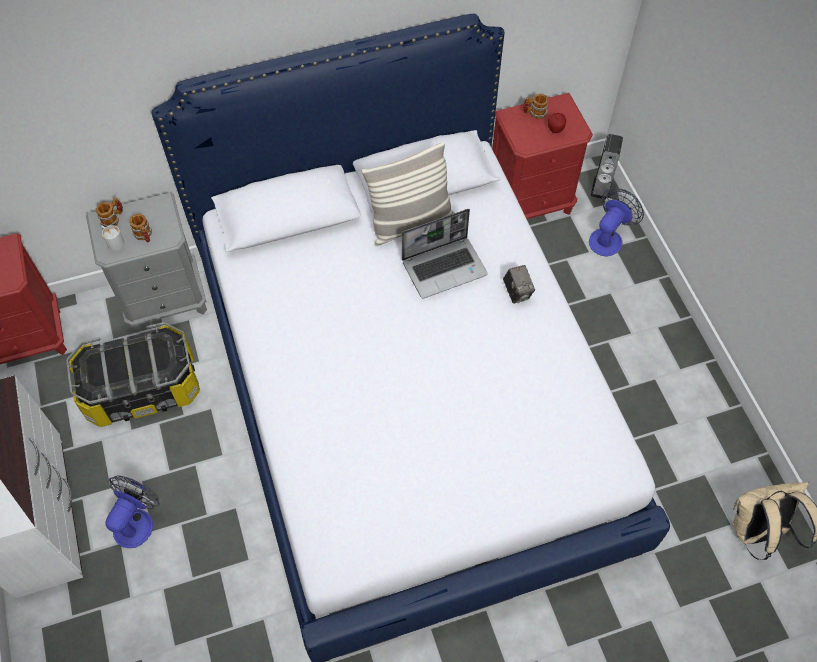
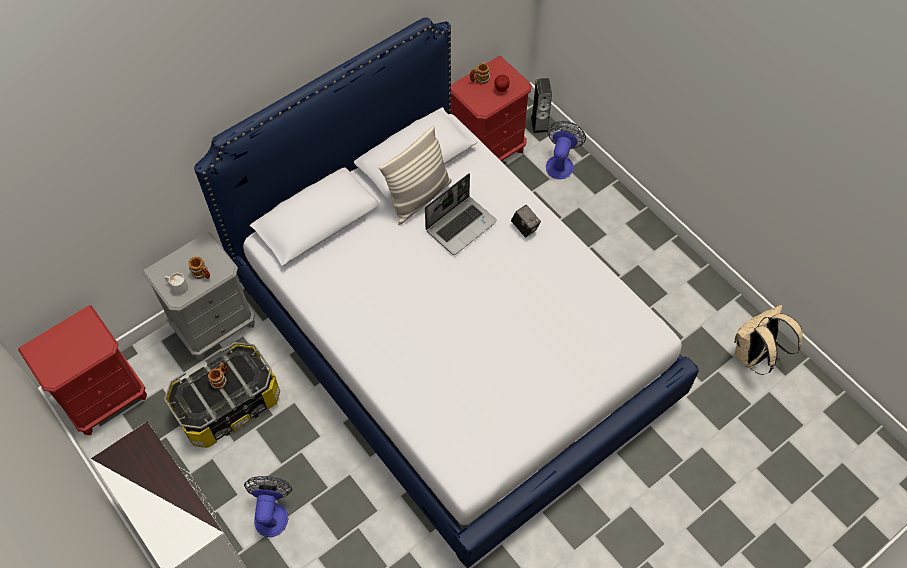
camera: 20 degrees left, 0 degrees up
mug [96,197,123,227] -> mug moved to [208,362,227,389]

